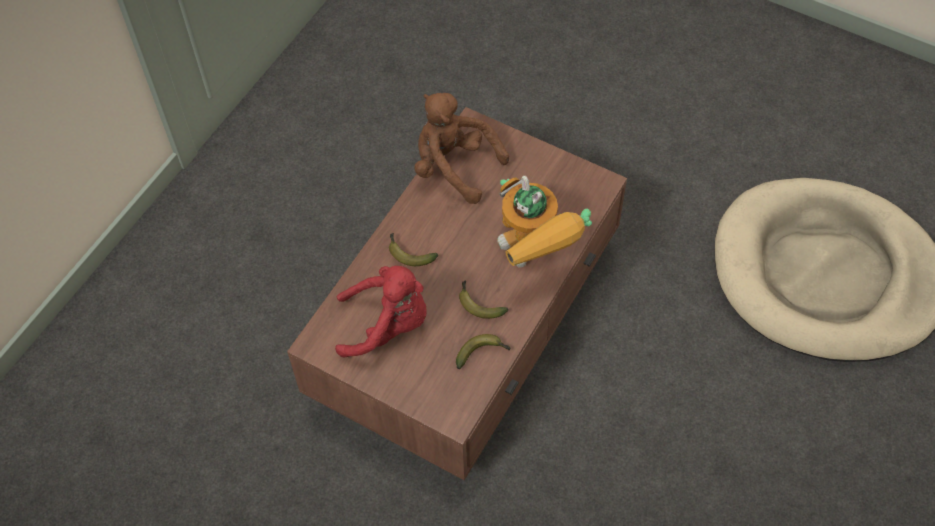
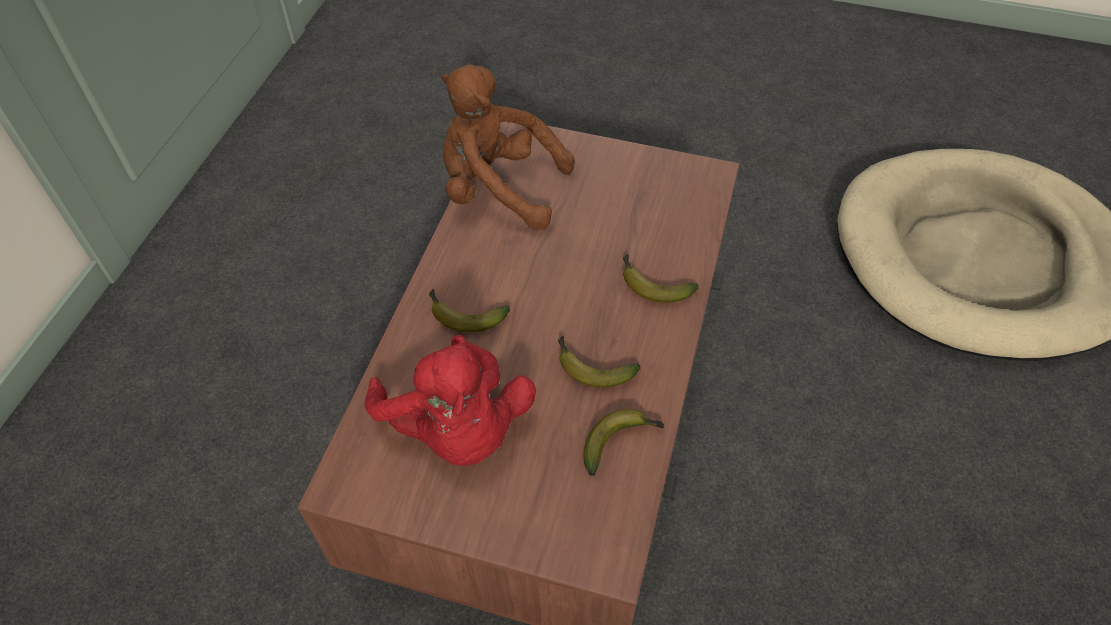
camera: 15 degrees left, 5 degrees down
red plush toy [335,266,427,357] -> red plush toy turned 75 degrees clockwise [364,335,536,466]
toy robot [497,176,592,268] -> banana [623,254,699,303]

